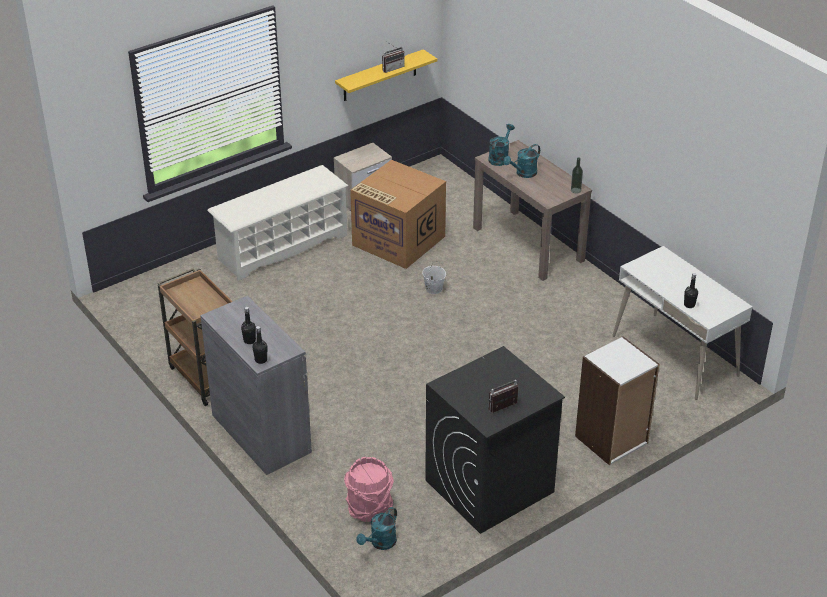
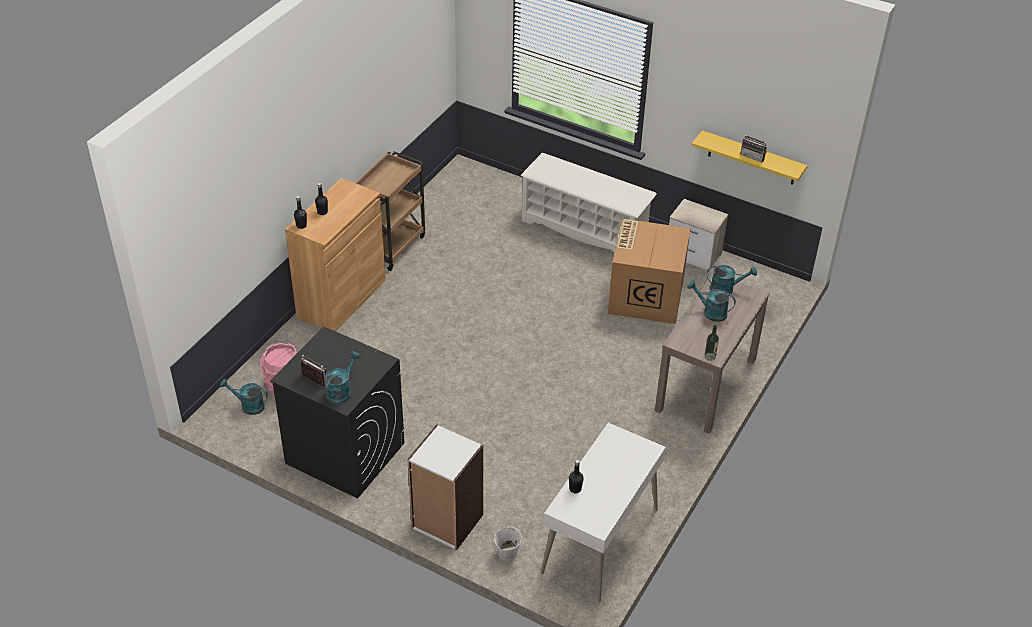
camera: 65 degrees right, 5 degrees up
grey cabinet [200,296,312,475] -> brown cabinet [285,178,386,331]
white bucket [422,261,446,294] -> white bucket moved to [494,527,522,560]
none -> turquoise watering can [325,351,360,404]

